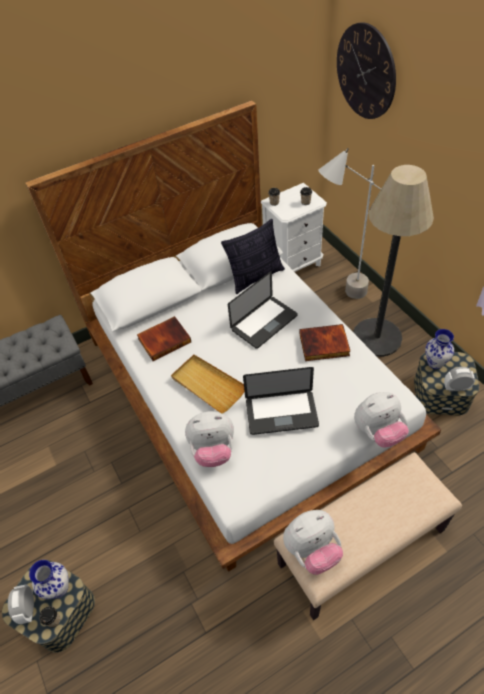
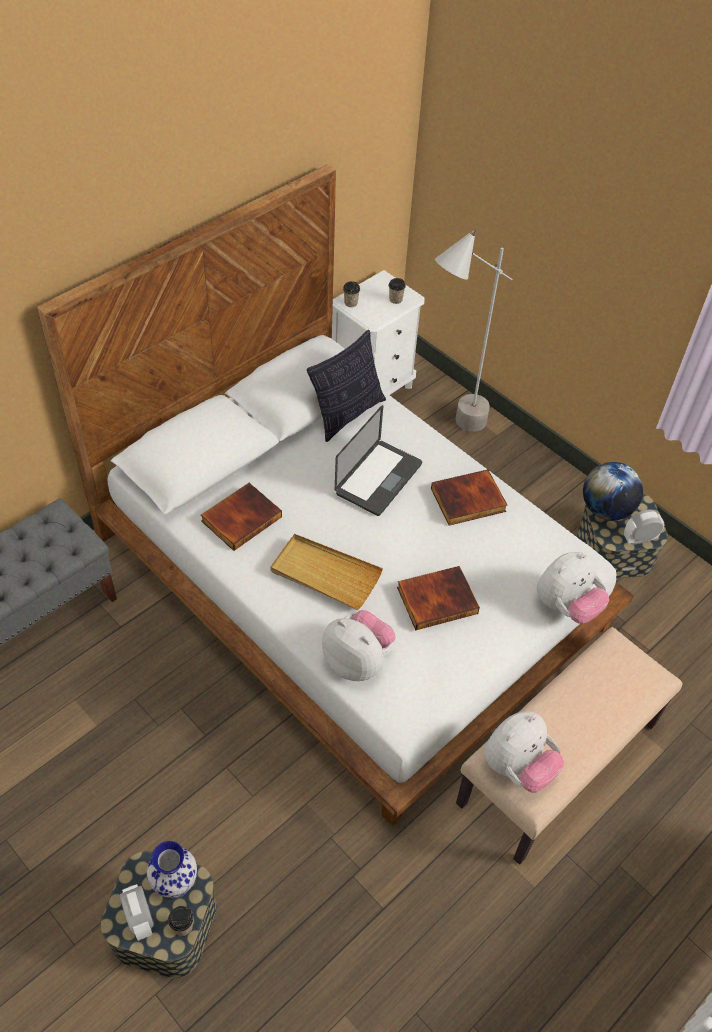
camera: 20 degrees left, 0 degrees up
plush toy [185,411,234,467] -> plush toy turned 120 degrees counterclockwise [322,610,396,681]
laptop [243,367,319,435] -> book [397,566,480,631]
wall clock [337,22,396,119] -> none
floor lamp [353,165,434,357] -> none
vase [425,329,454,369] -> globe [583,462,643,520]

